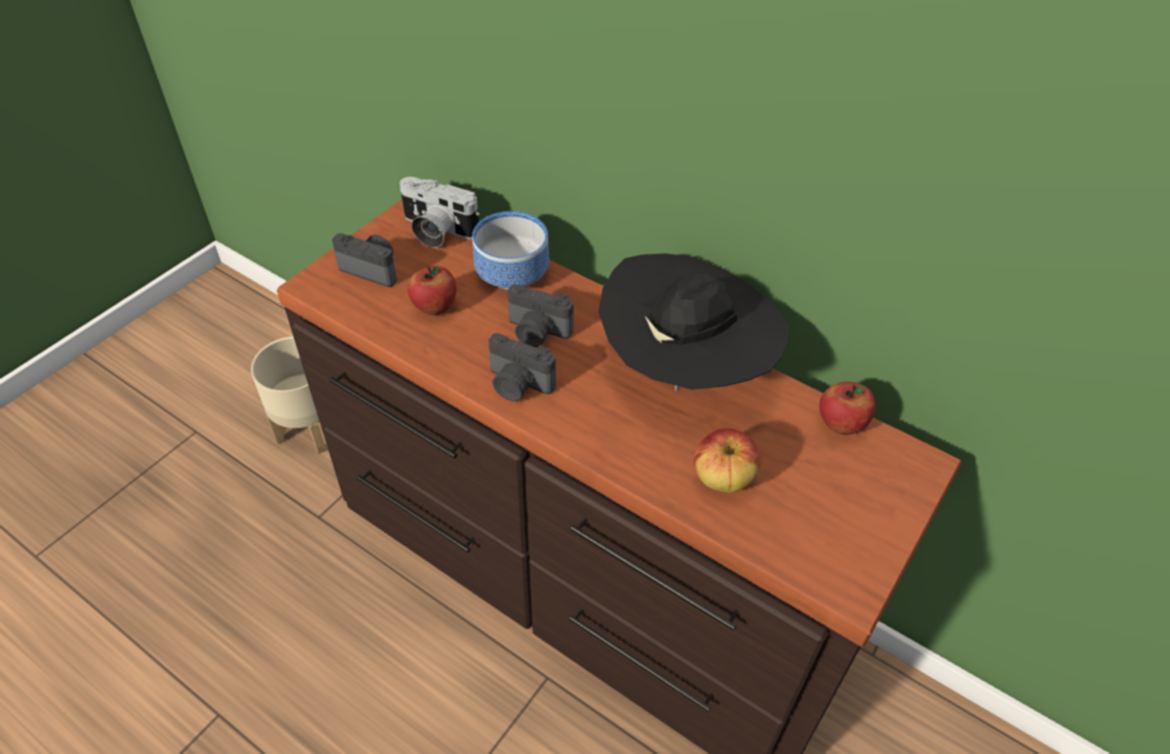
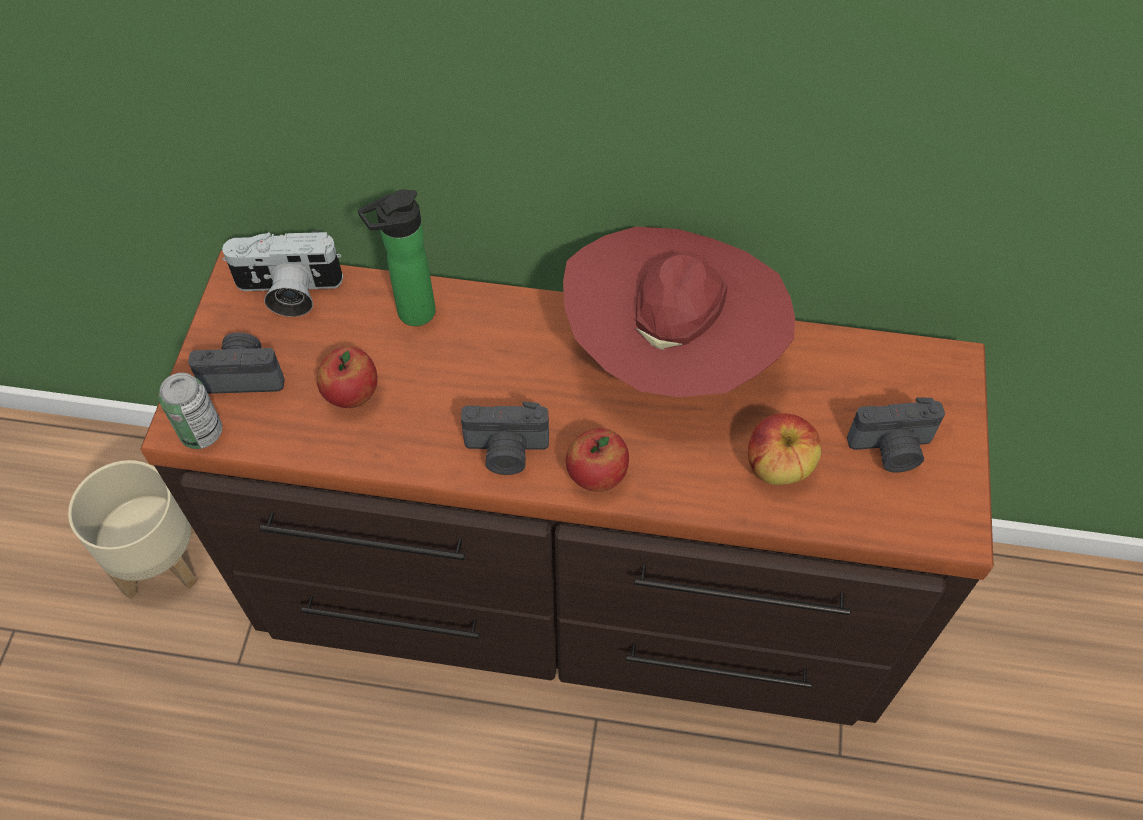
camera: 25 degrees left, 10 degrees up
bowl [472,211,549,290] -> bottle [358,189,436,326]
camera [508,284,574,347] -> camera moved to [847,398,945,472]
black hat [598,253,789,391] -> red hat [563,226,795,397]
apple [819,382,876,435] -> apple moved to [566,428,629,492]
none -> can [159,373,222,449]

